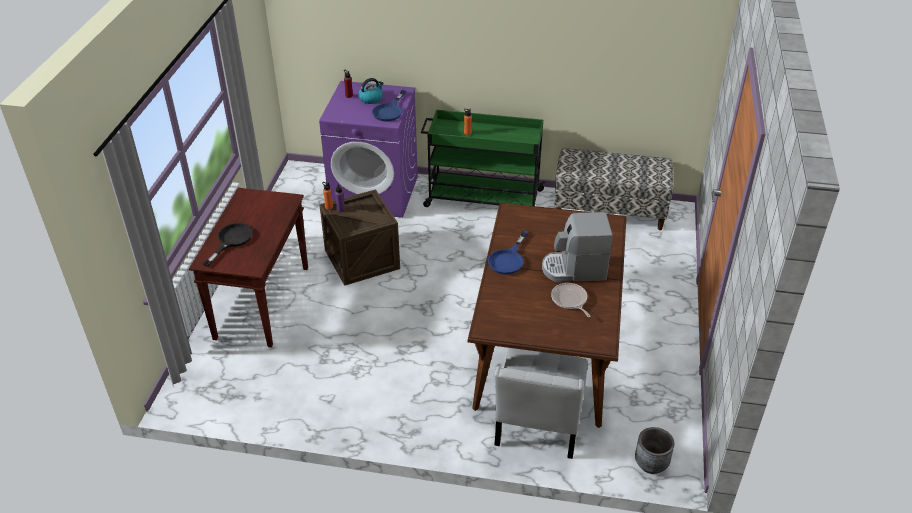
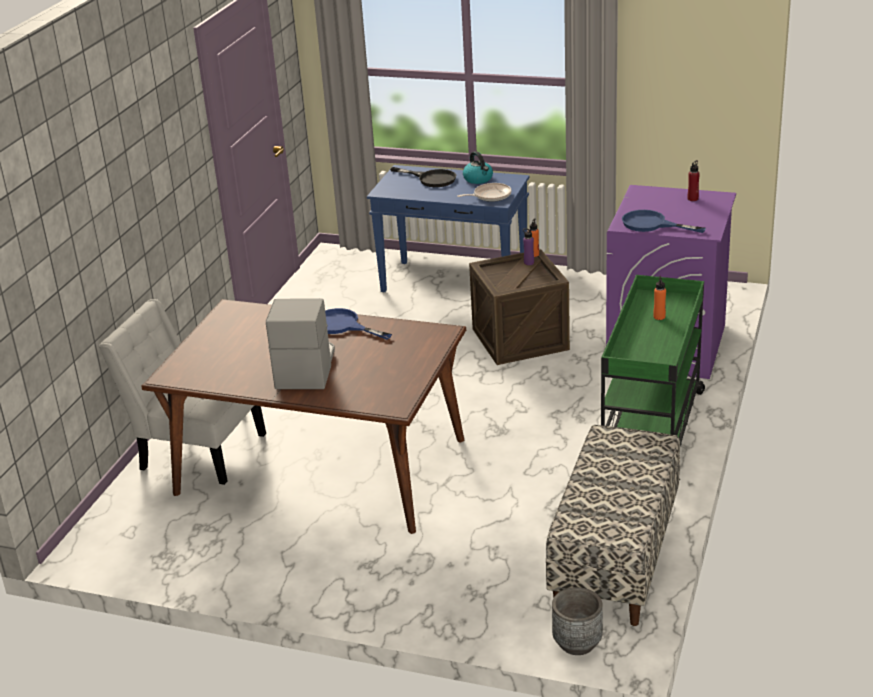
camera: 100 degrees right, 10 degrees down
brown console table [189,188,308,348] -> blue console table [367,165,530,293]
kettle [358,78,384,104] -> kettle moved to [463,151,493,184]
frying pan [551,283,591,317] -> frying pan moved to [457,183,512,202]
grey planter [635,427,674,474] -> grey planter moved to [552,587,603,655]

